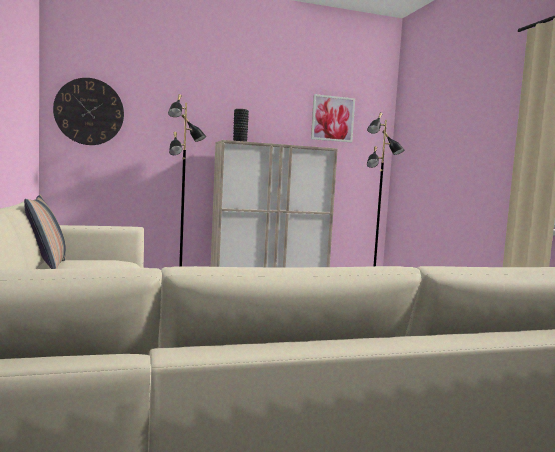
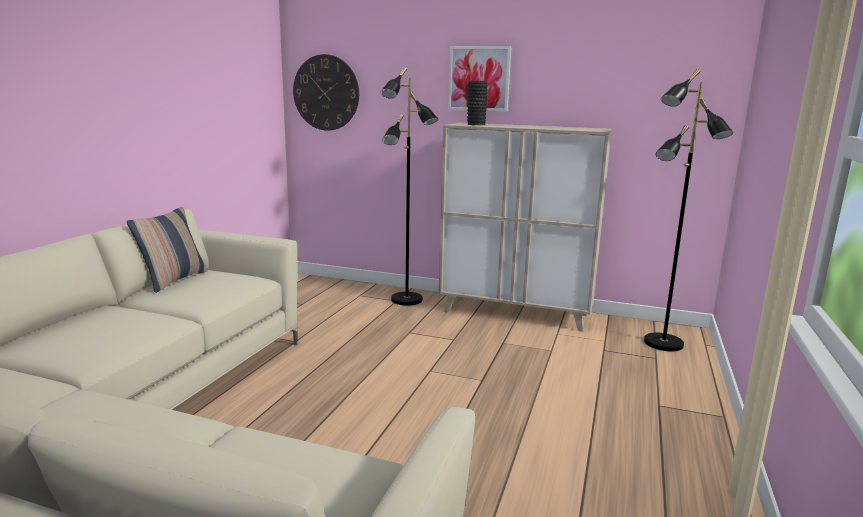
camera: 35 degrees right, 10 degrees up
picture [311,94,355,142] -> picture moved to [448,46,511,112]

